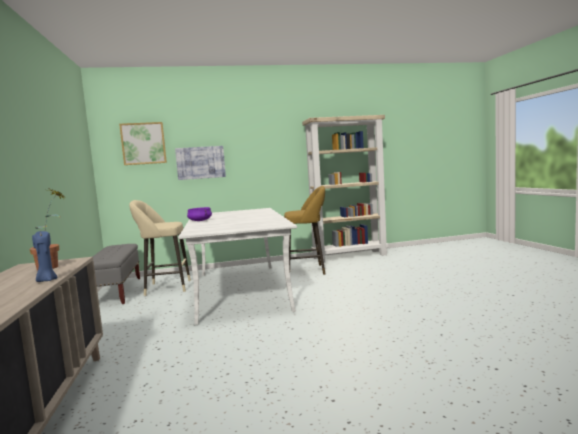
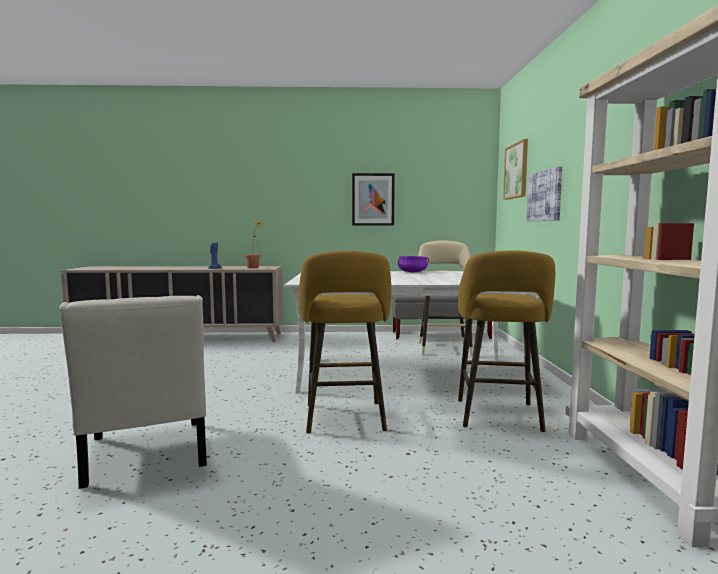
camera: 100 degrees right, 0 degrees up
none -> white chair [59,295,207,489]
none -> yellow stool [299,251,391,434]
none -> picture [352,173,395,226]

